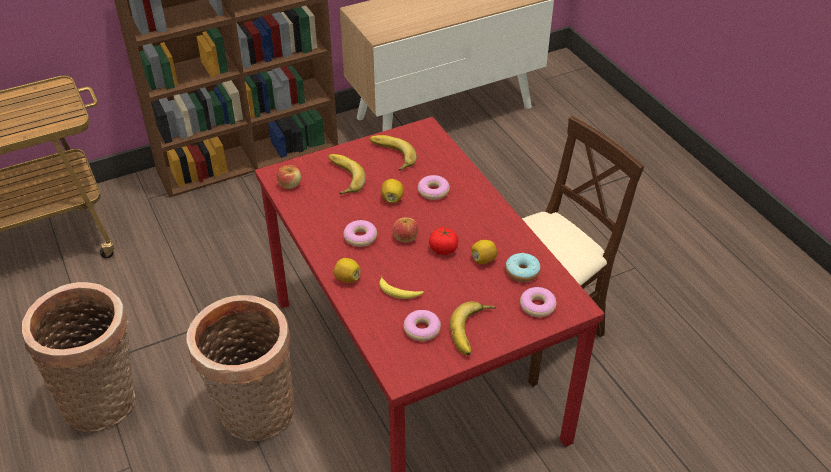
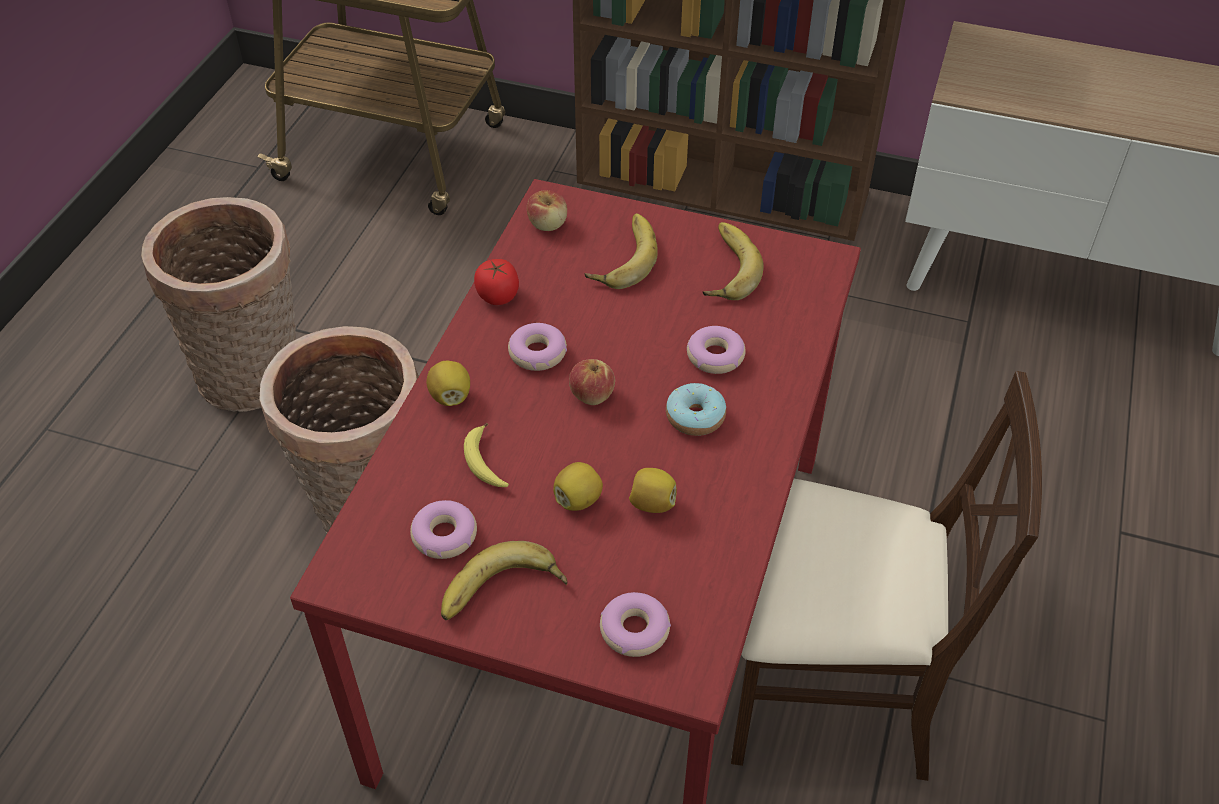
camera: 45 degrees right, 5 degrees up
lemon [381,179,404,203] -> lemon moved to [553,462,603,511]
tomato [429,227,458,255] -> tomato moved to [474,259,519,305]
donut [506,253,540,282] -> donut moved to [666,383,726,436]

